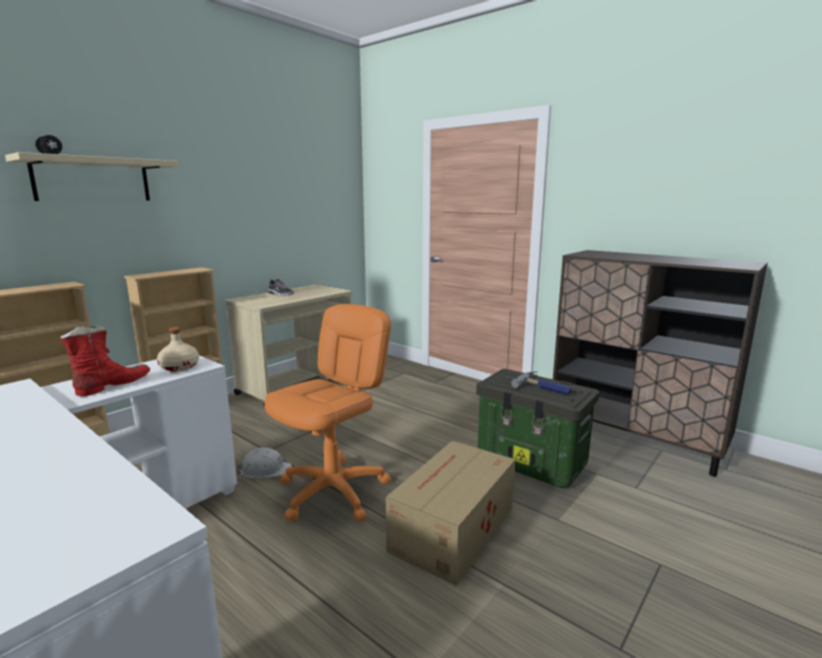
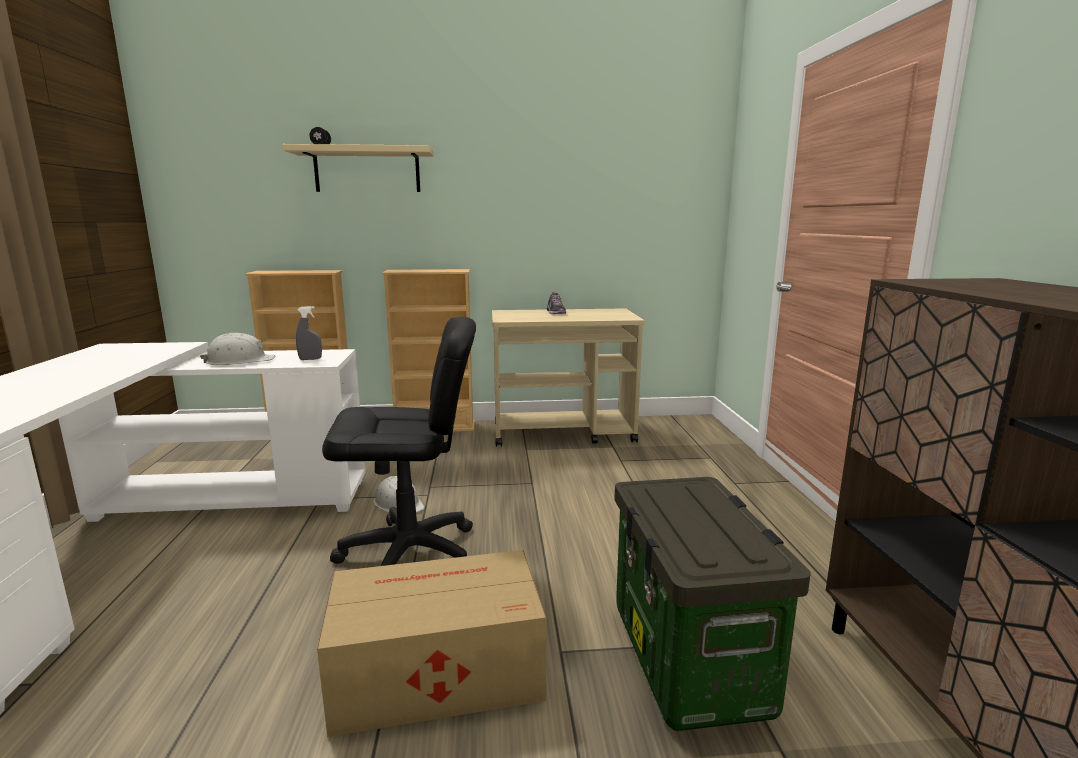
camera: 45 degrees right, 0 degrees up
red boot [60,326,150,396] -> white hard hat [199,333,275,365]
beige bottle [157,327,199,371] -> grey spray bottle [296,306,322,360]
orange office chair [264,304,391,522] -> black office chair [322,317,476,566]
hammer [511,372,571,395] -> none

